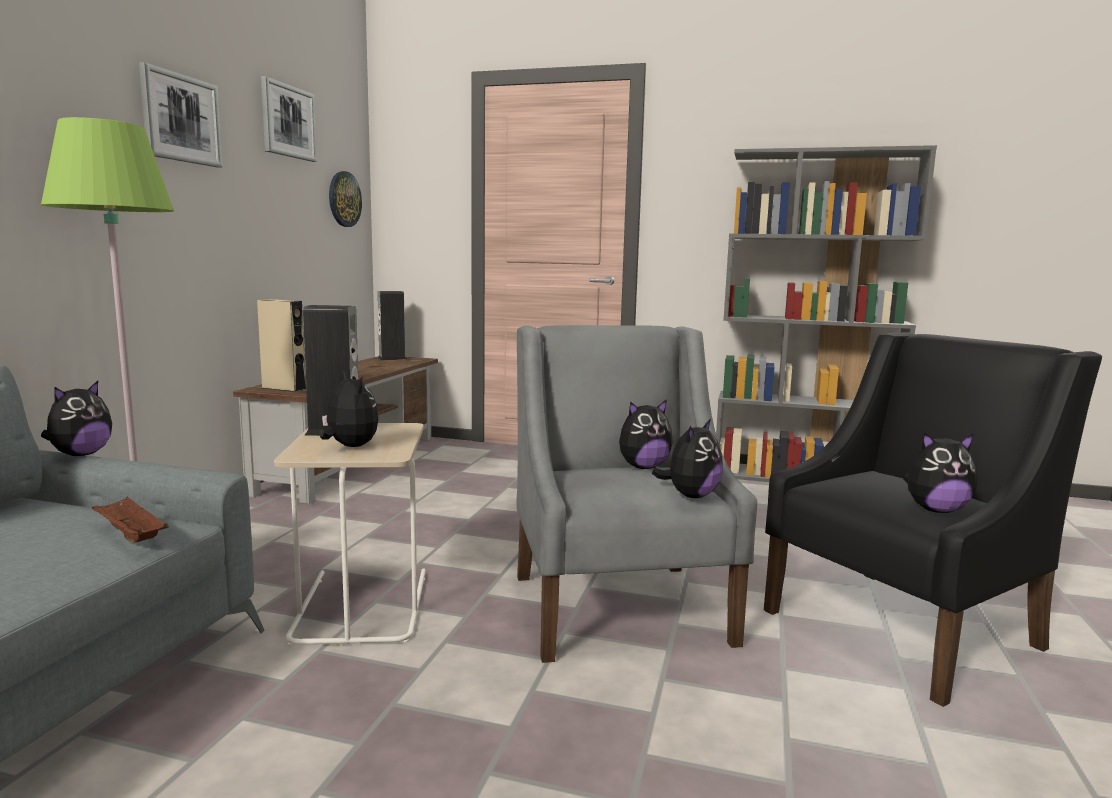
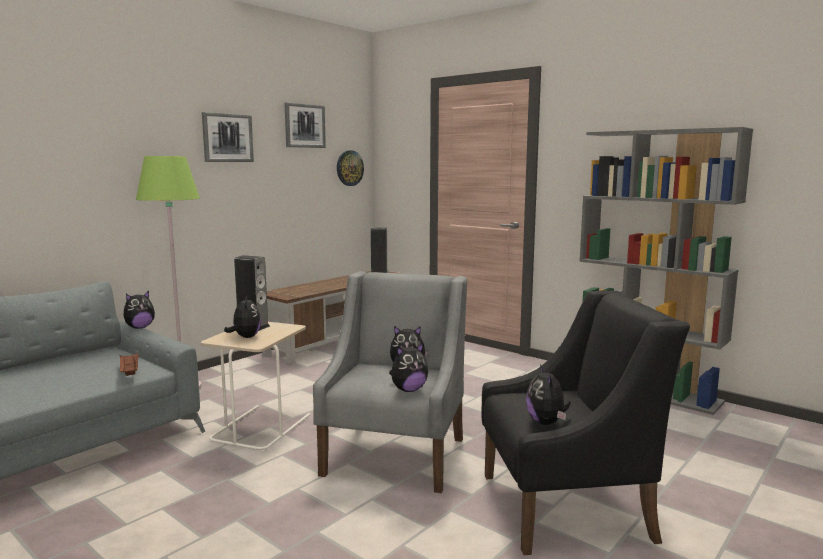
camera: 25 degrees right, 0 degrees up
beige speaker [257,299,306,392] -> none
plush toy [904,433,977,513] -> plush toy turned 60 degrees clockwise [526,364,571,425]

